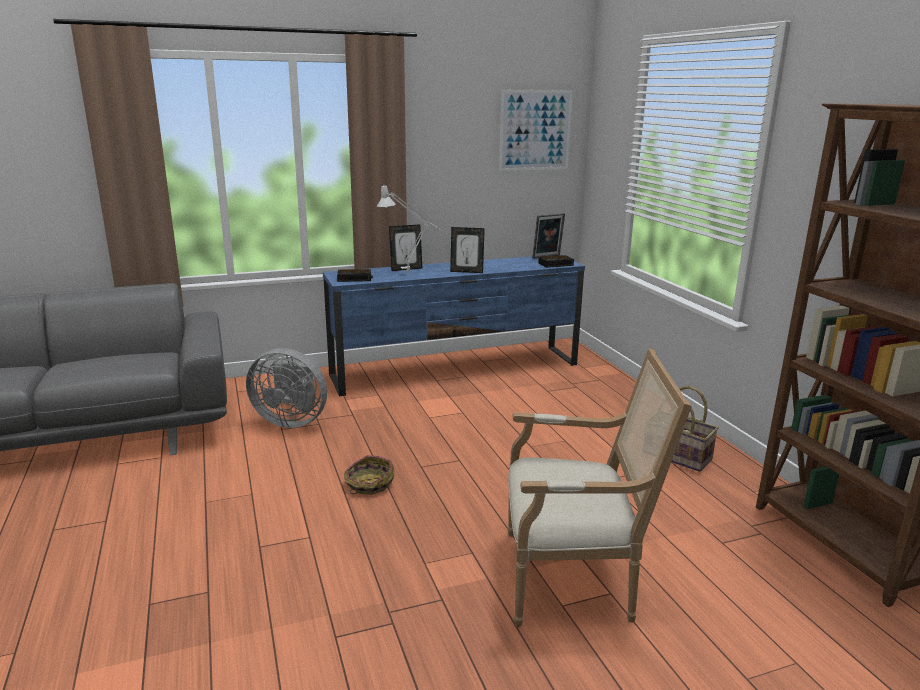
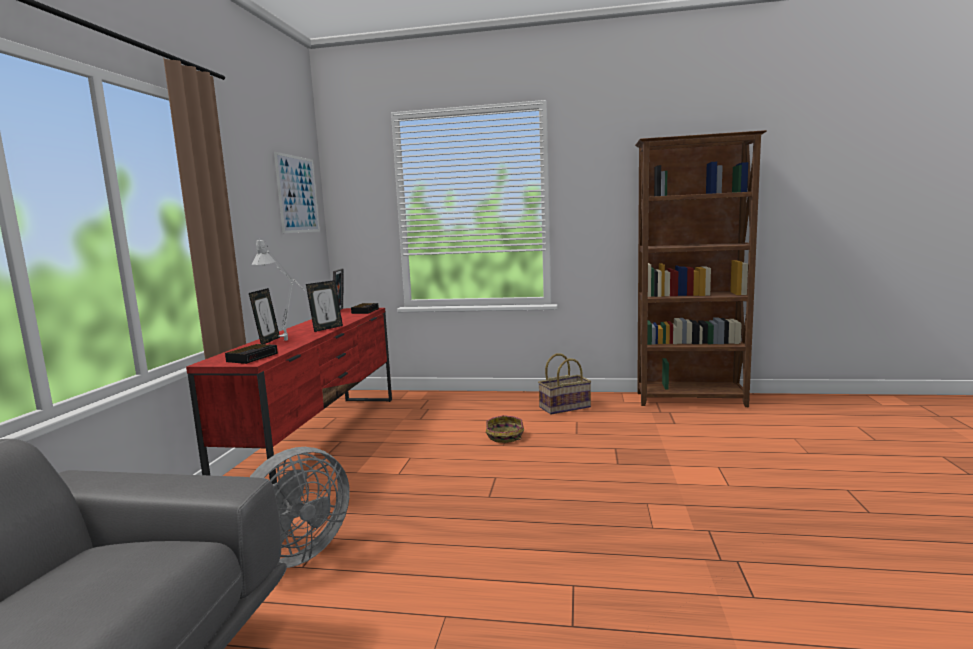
camera: 60 degrees left, 10 degrees down
blue tv stand [323,255,585,396] -> red tv stand [186,308,392,484]
basket [344,455,394,495] -> basket moved to [486,415,524,443]
armchair [508,348,692,627] -> none

